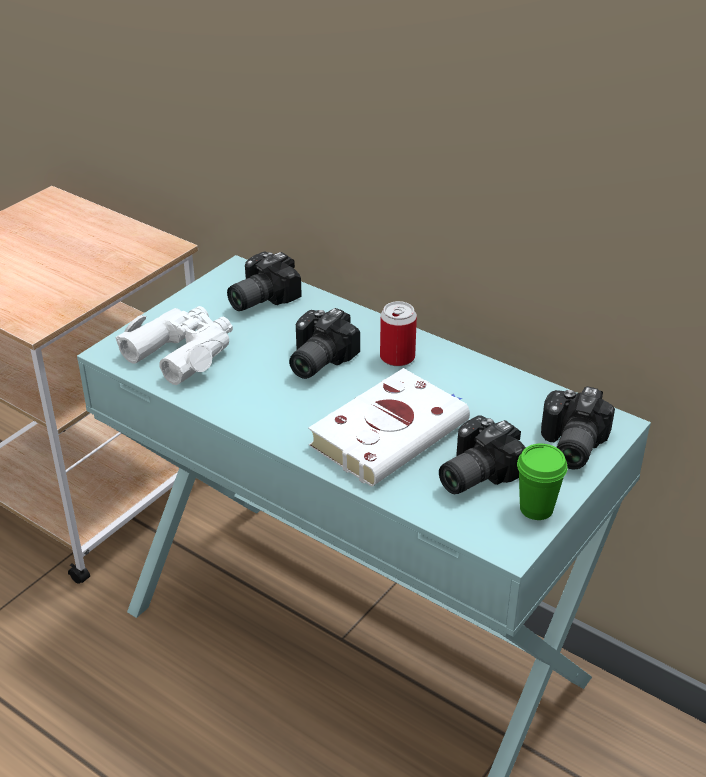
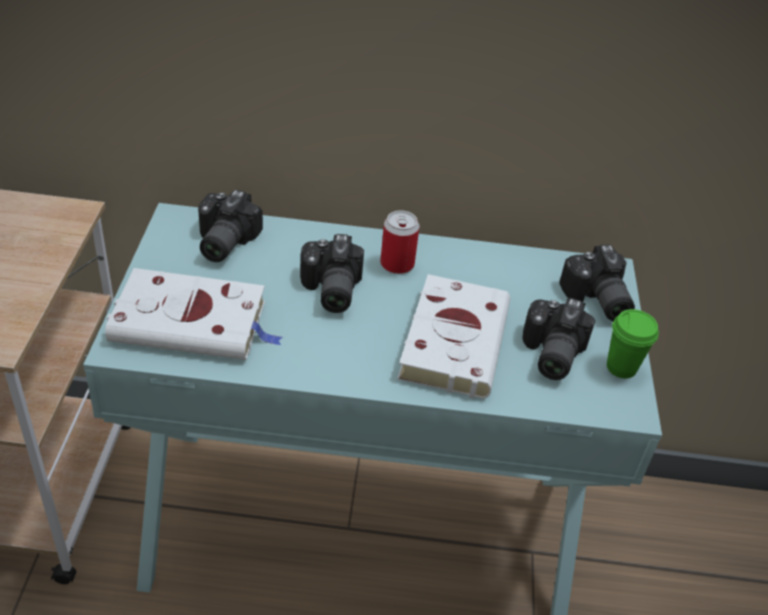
camera: 35 degrees left, 5 degrees up
white binoculars [115,306,233,385] -> white book [105,268,283,360]

